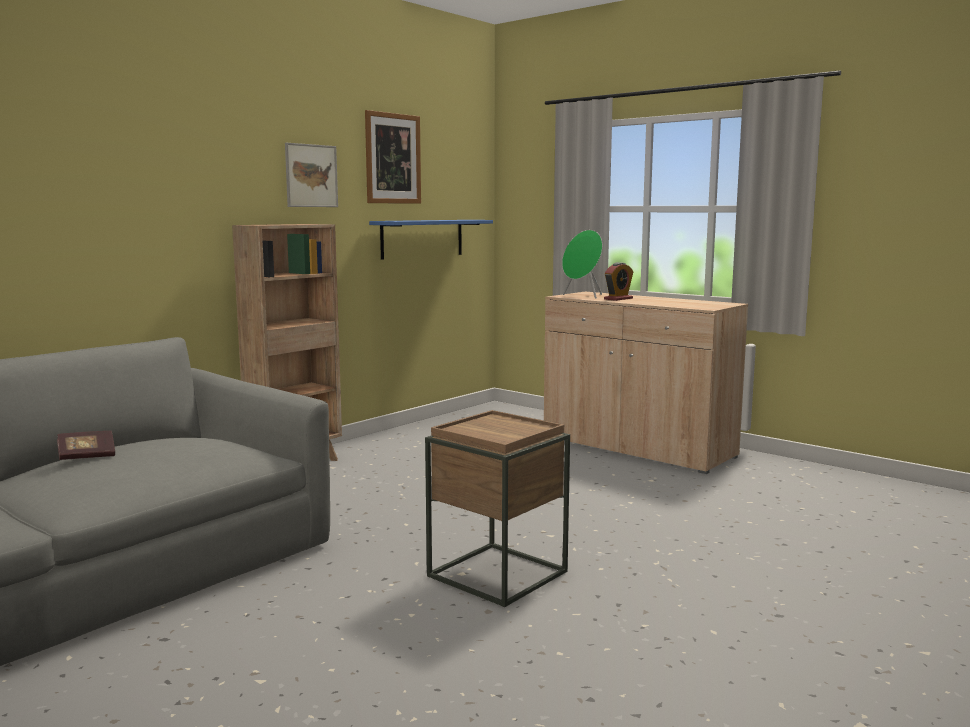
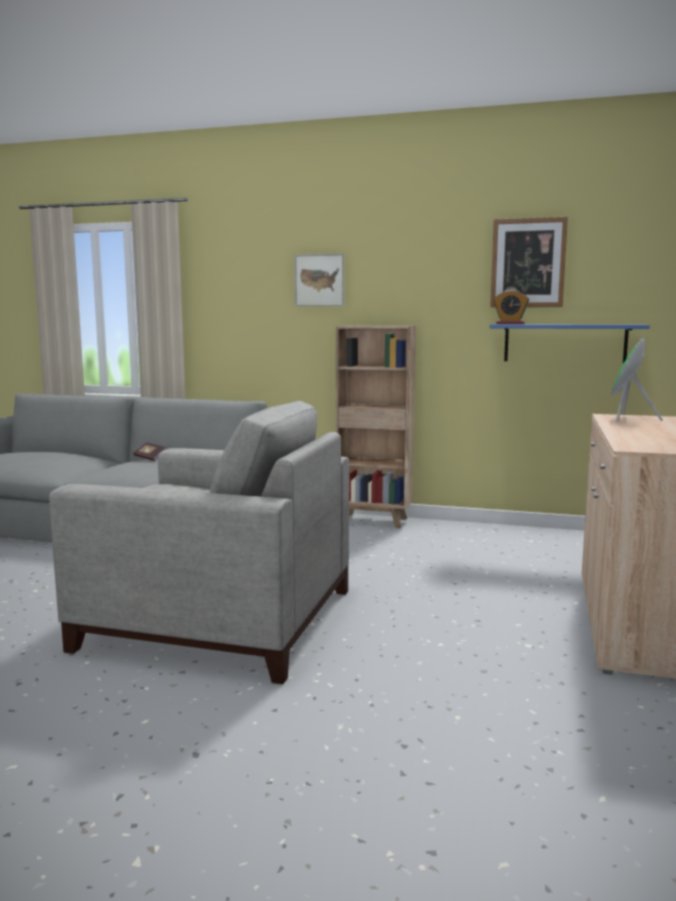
camera: 65 degrees right, 0 degrees up
picture [285,143,338,207] -> picture moved to [295,253,344,306]
brown side table [425,410,570,607] -> grey armchair [49,401,349,684]
alarm clock [604,262,634,301] -> alarm clock moved to [494,289,530,324]

